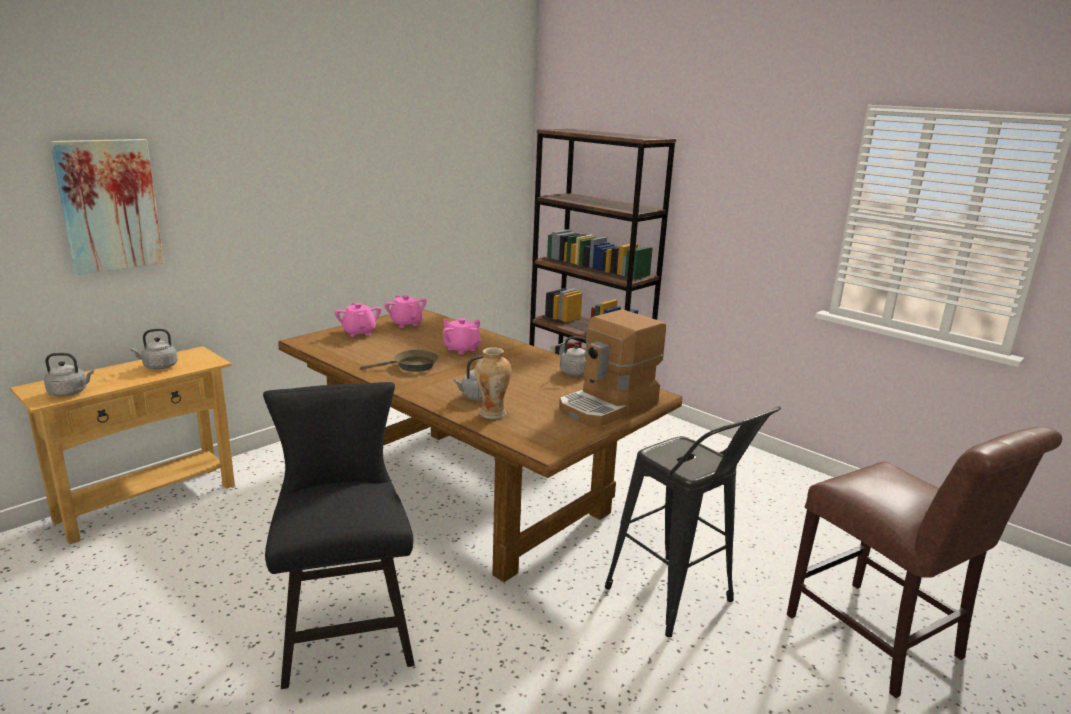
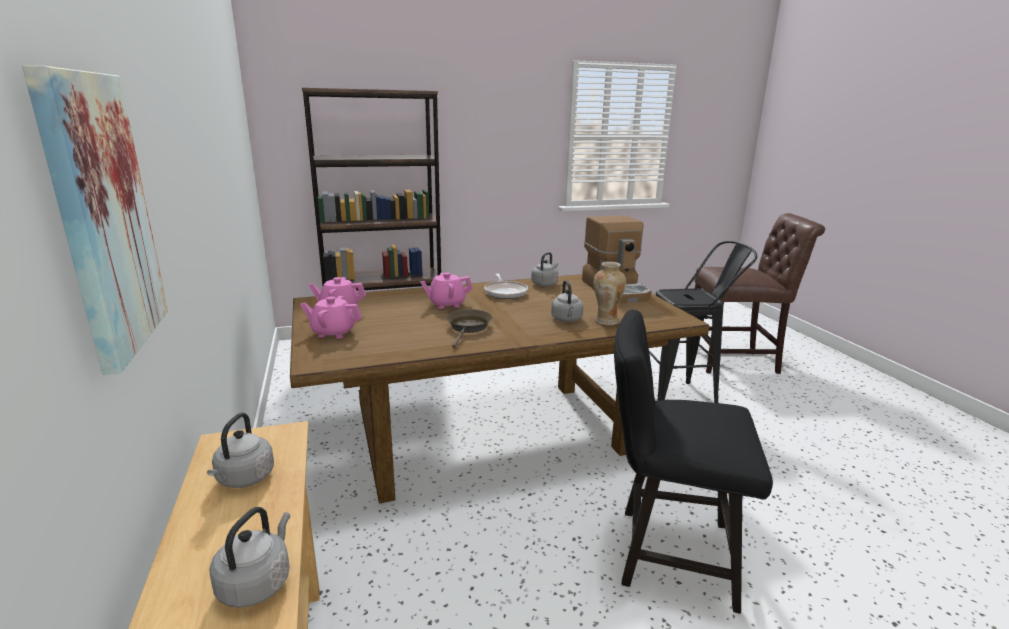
camera: 60 degrees left, 0 degrees up
none -> frying pan [484,274,528,299]

